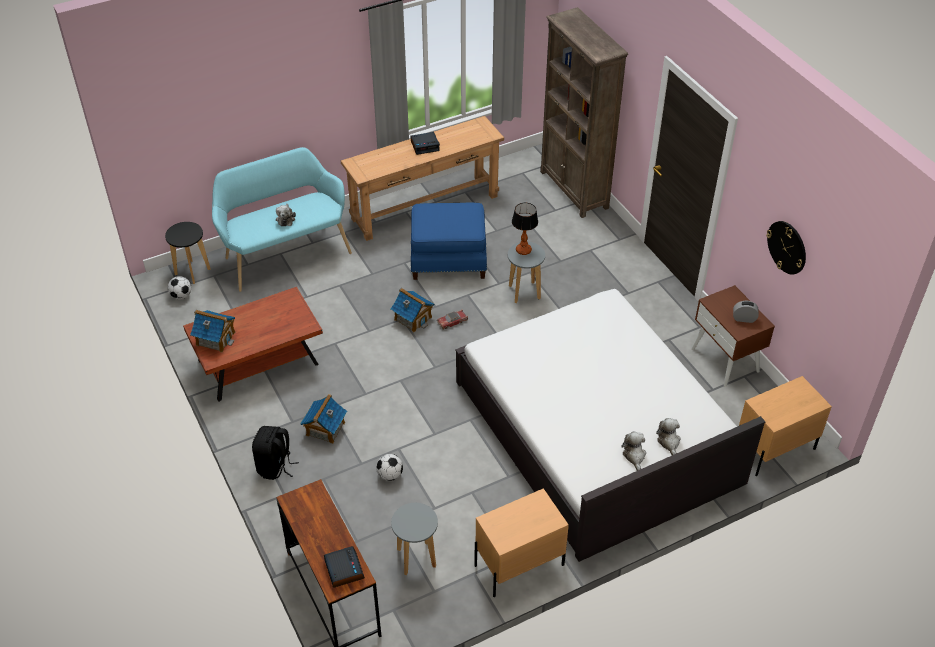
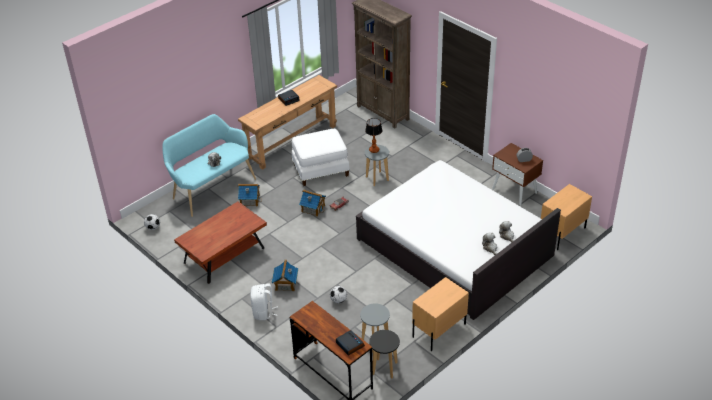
camera: 15 degrees left, 5 degrees down
black stool [165,222,211,284] -> black stool moved to [369,330,400,378]
toy house [190,310,235,352] -> toy house moved to [238,184,262,207]
black backpack [252,426,299,480] -> white backpack [250,283,278,320]
blue ottoman [411,203,487,280] -> white ottoman [292,129,350,186]
wall clock [766,221,806,275] -> none

